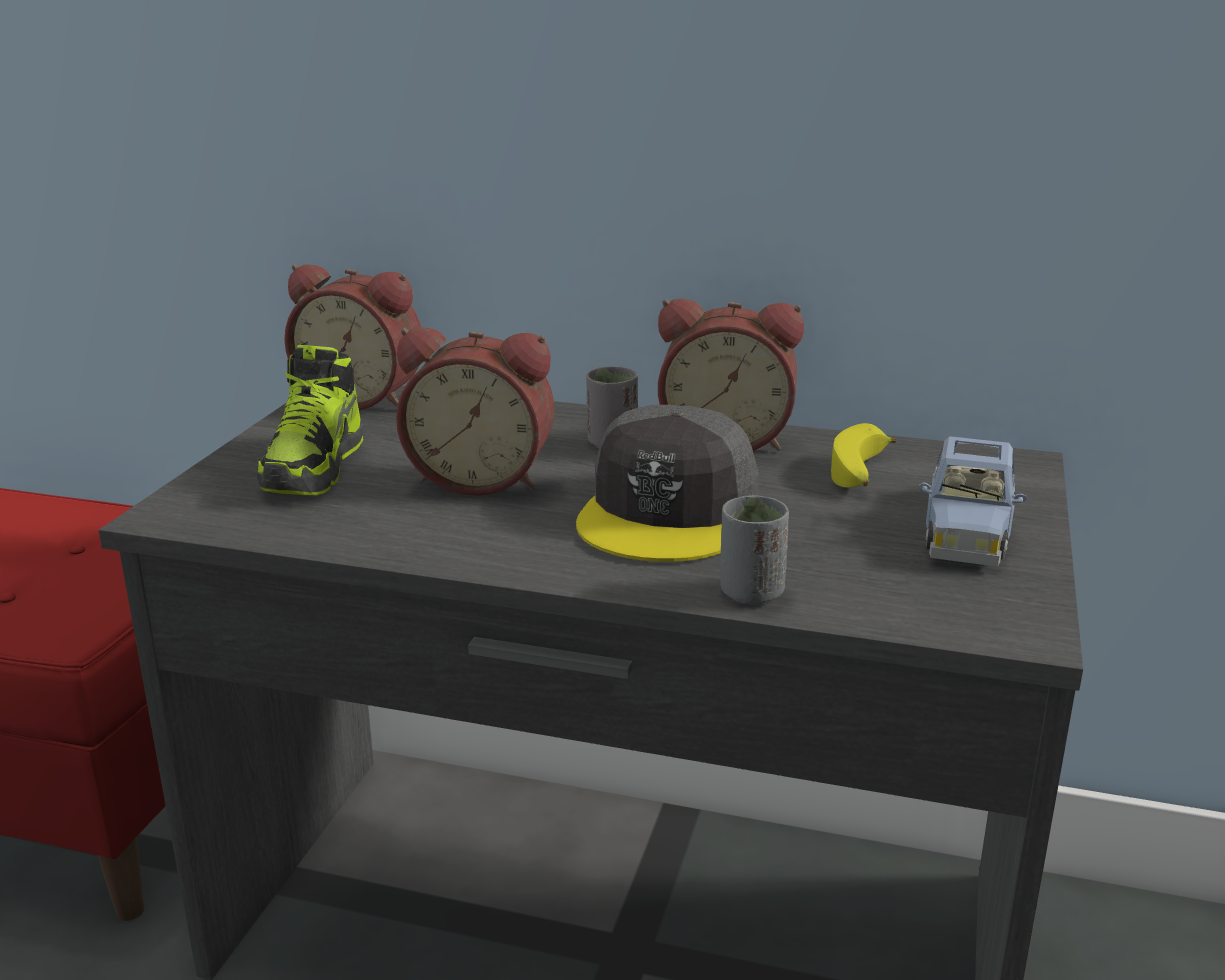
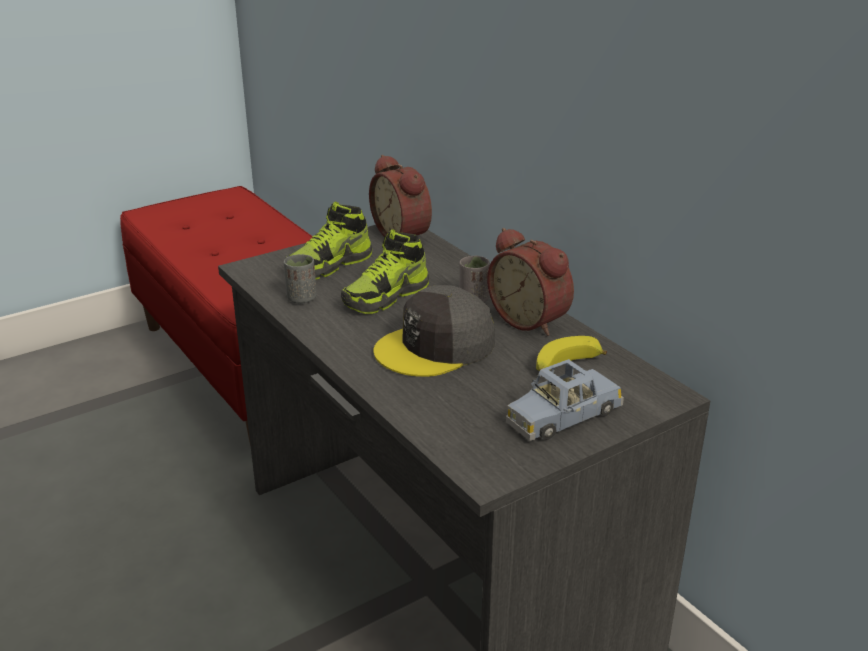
camera: 40 degrees right, 5 degrees up
alarm clock [396,327,554,496] -> shoe [341,229,429,314]
grey cup [720,495,789,605] -> grey cup moved to [284,254,317,304]

